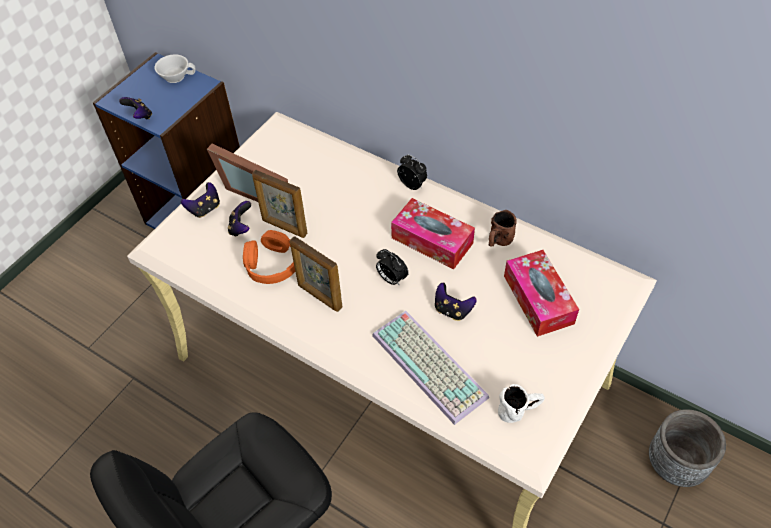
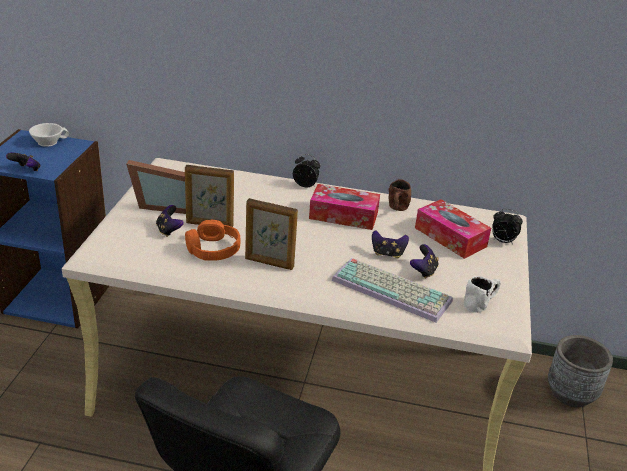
camera: 25 degrees left, 20 degrees down
game controller [181,182,220,218] -> game controller moved to [410,244,439,279]
alarm clock [376,249,408,285] -> alarm clock moved to [492,209,523,244]

